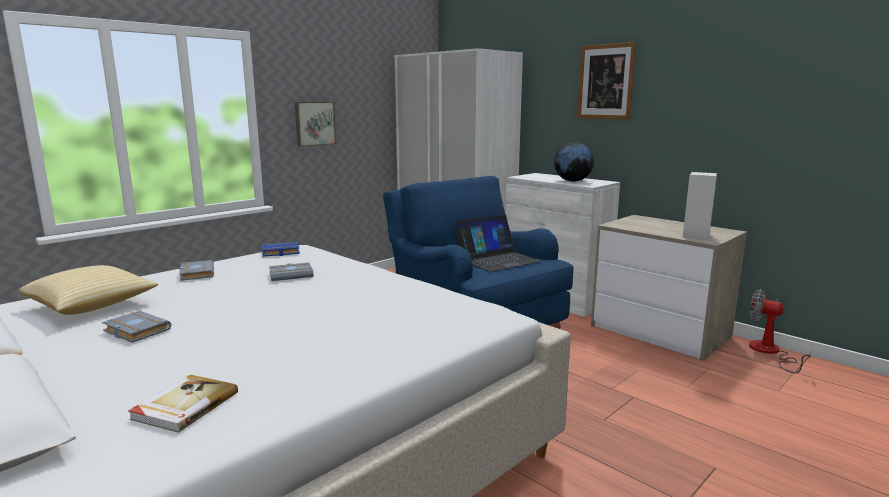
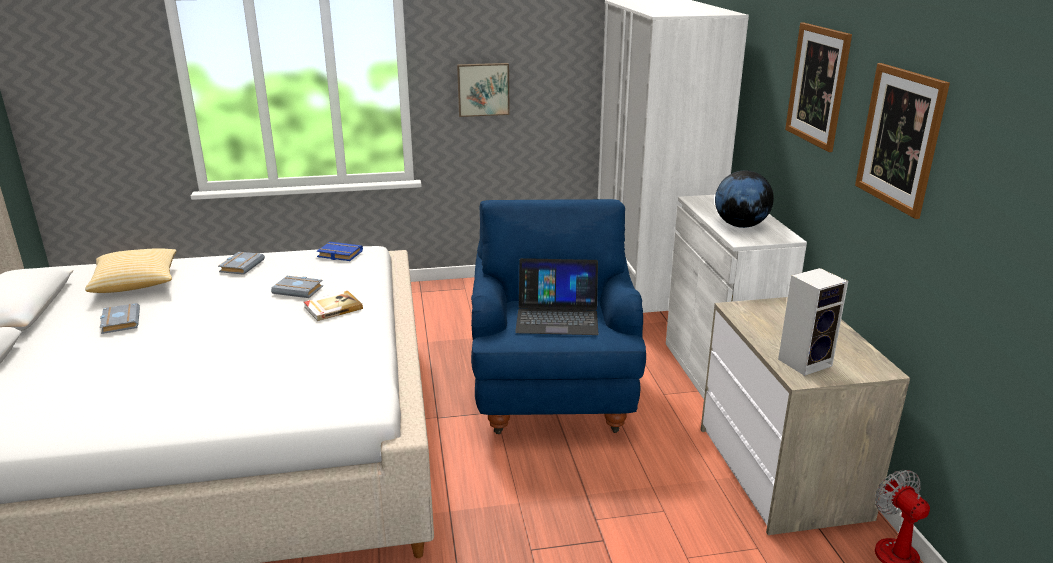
camera: 35 degrees right, 10 degrees up
book [128,374,238,433] -> book moved to [304,291,363,321]
none -> picture [855,63,950,219]

